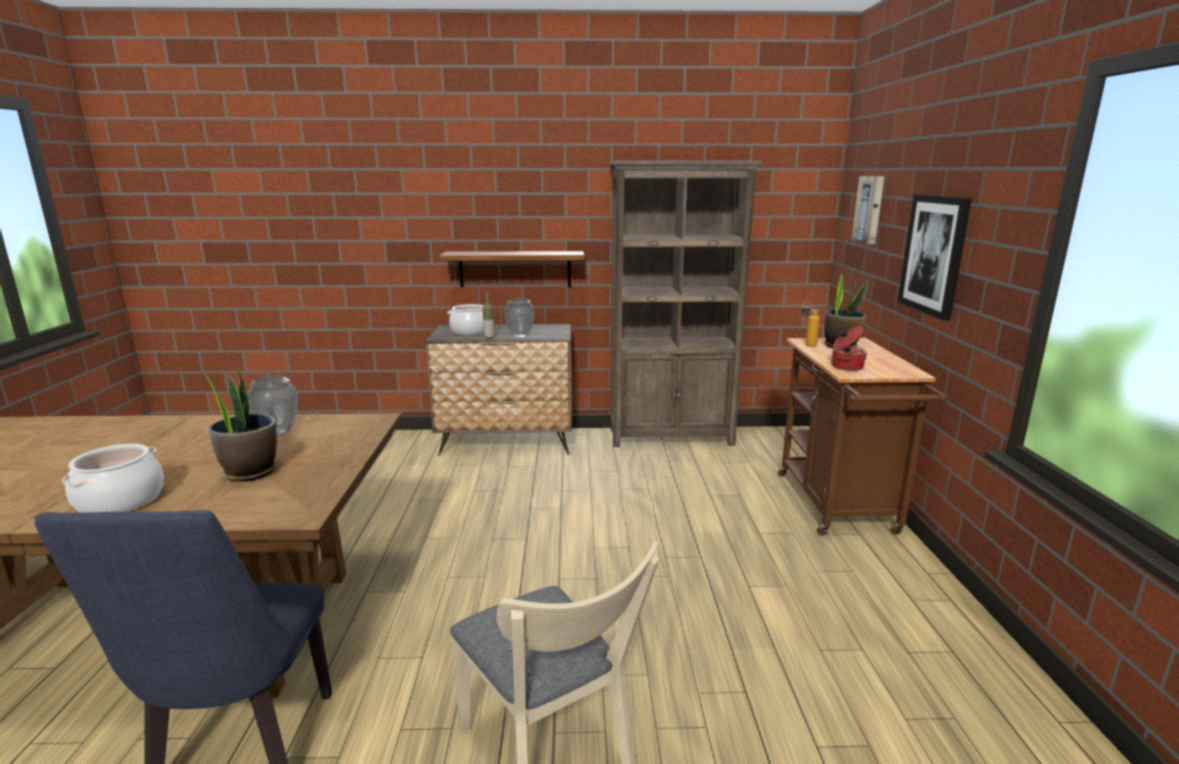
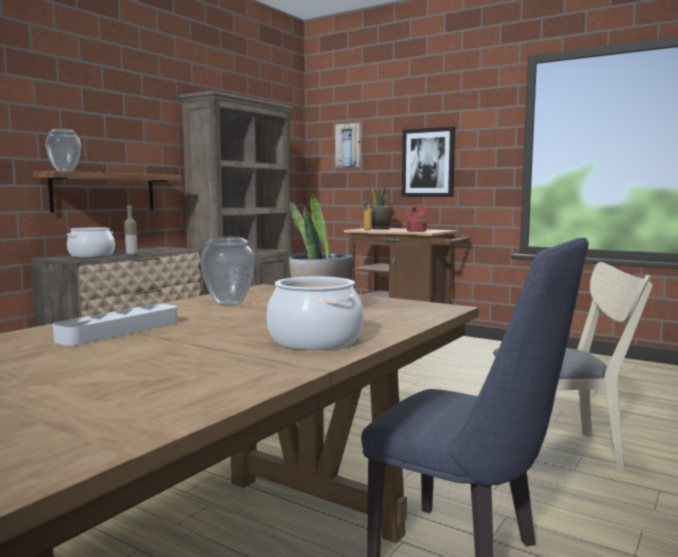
camera: 55 degrees left, 10 degrees down
vase [504,298,535,338] -> vase moved to [45,129,81,171]
none -> grey tray [53,304,178,346]

